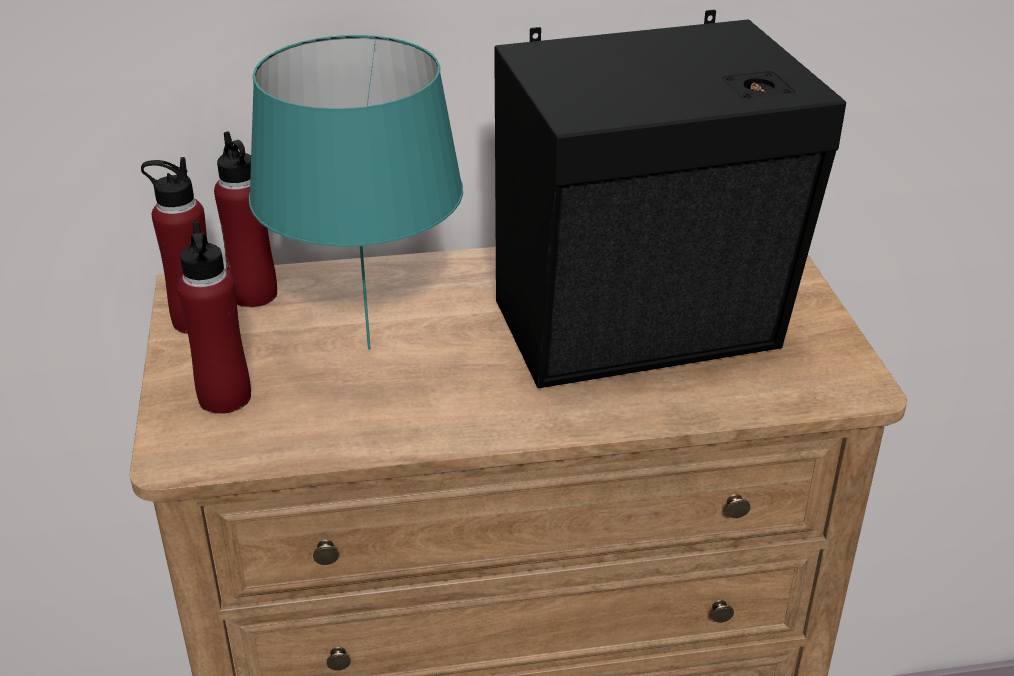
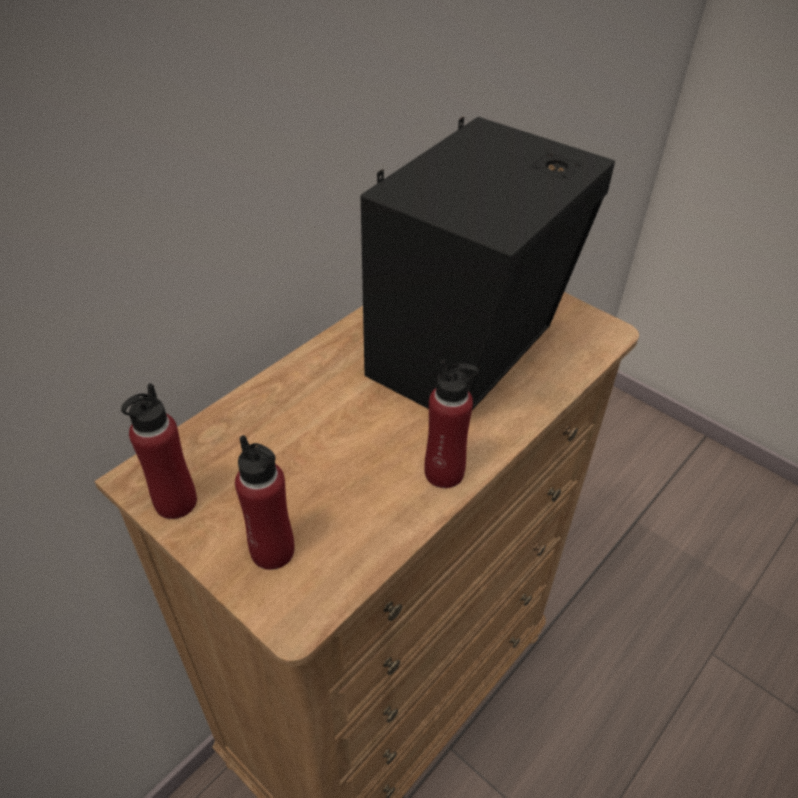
camera: 40 degrees left, 10 degrees up
red bottle [214,131,277,307] -> red bottle moved to [424,359,478,488]
turquoise table lamp [249,35,463,350] -> none

